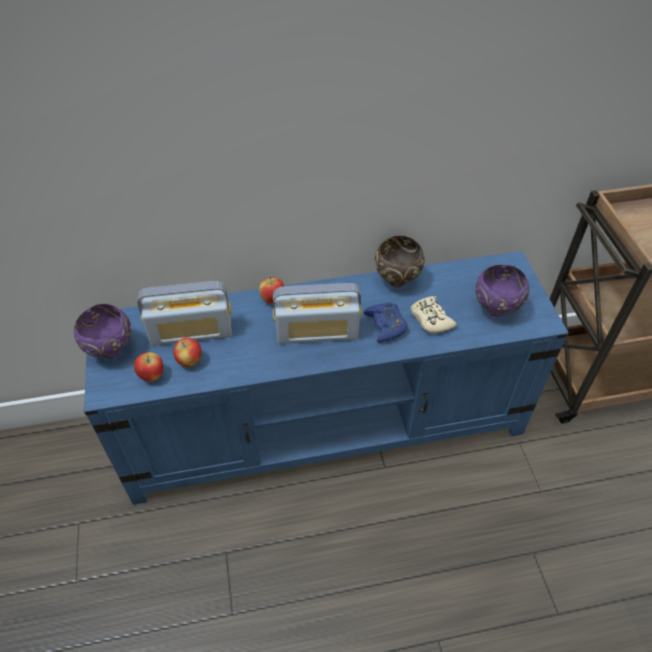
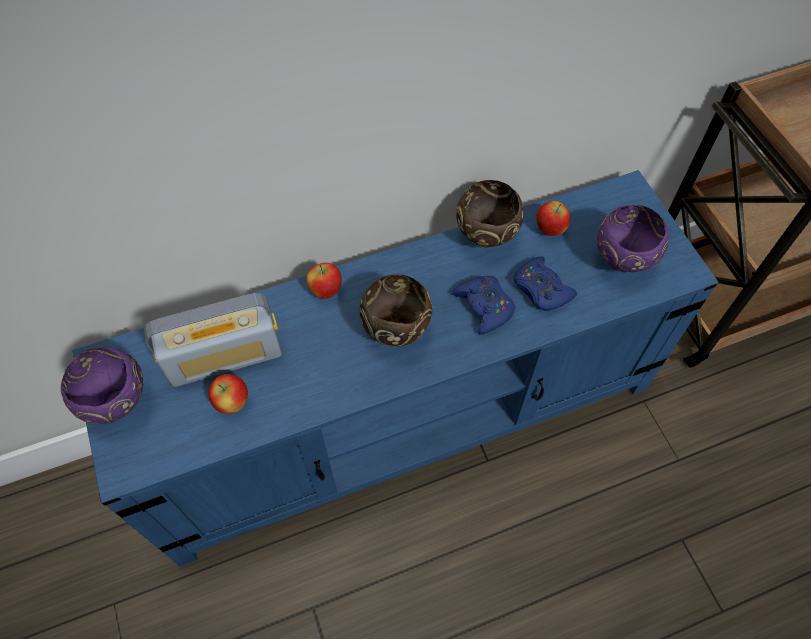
camera: 10 degrees left, 10 degrees up
apple [134,352,163,382] -> apple moved to [536,201,570,236]
radio [273,283,362,344] -> brown bowl [360,274,433,347]
beige game controller [411,296,456,333] -> blue game controller [514,256,577,311]

